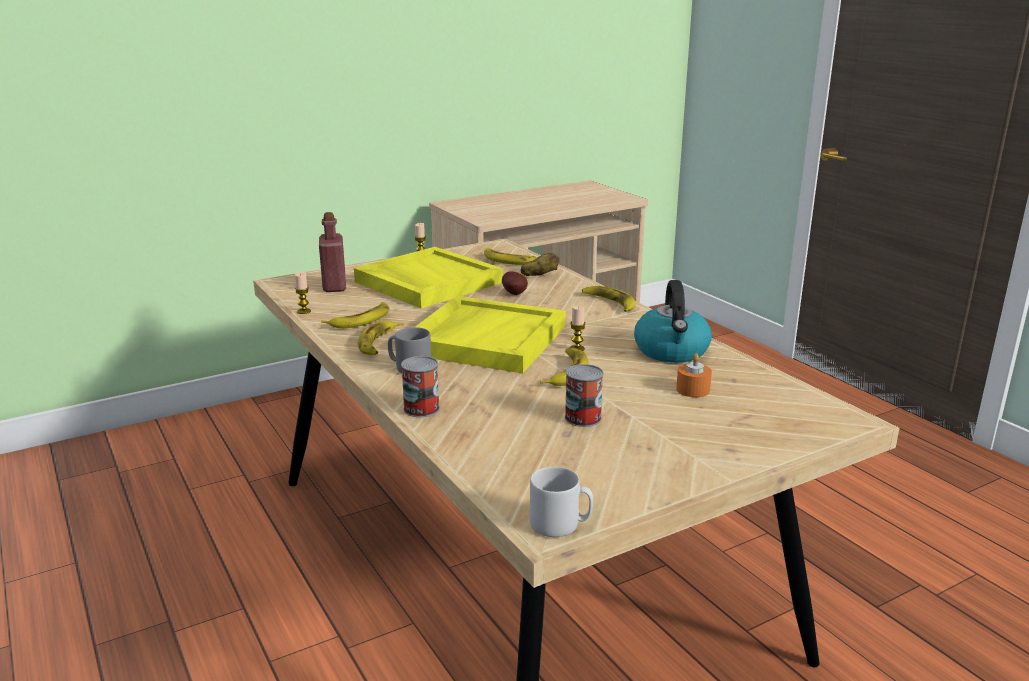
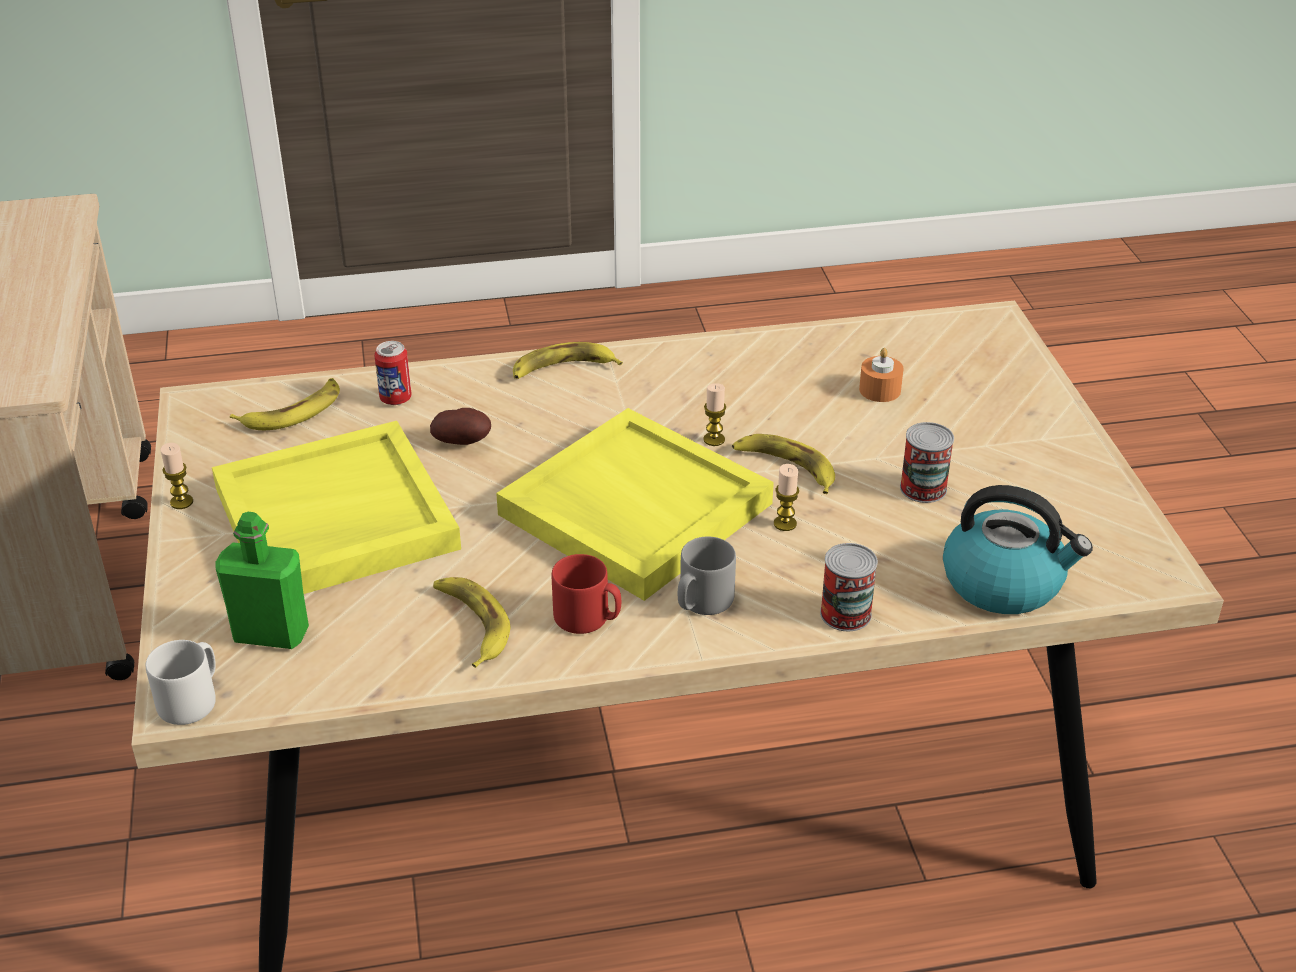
camera: 70 degrees left, 15 degrees up
candle [295,272,311,314] -> candle moved to [774,464,799,531]
red bottle [319,212,346,292] -> green bottle [215,512,309,649]
banana [357,321,404,355] -> red mug [552,554,621,634]
potato [521,253,560,276] -> can [374,341,412,405]
grey mug [530,467,593,537] -> grey mug moved to [145,640,216,725]
kettle [634,280,712,363] -> kettle moved to [943,485,1093,614]

